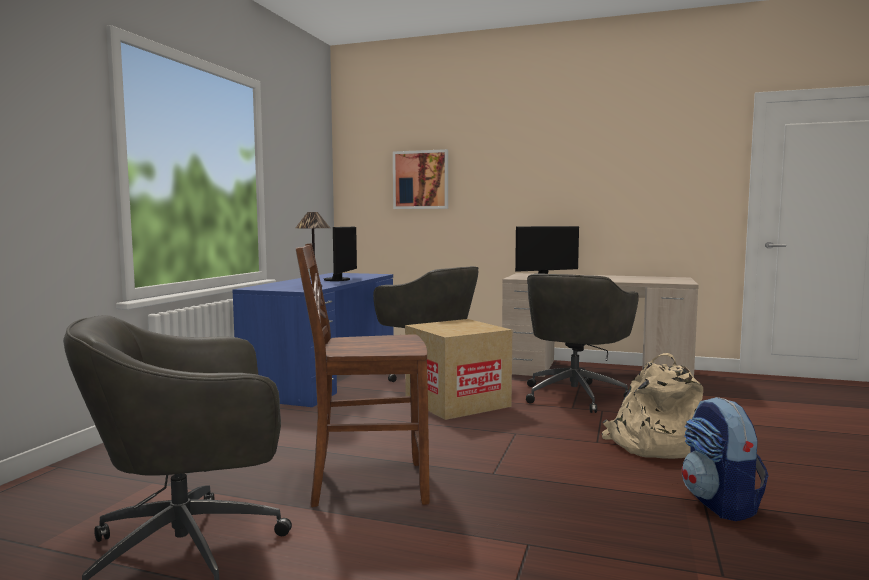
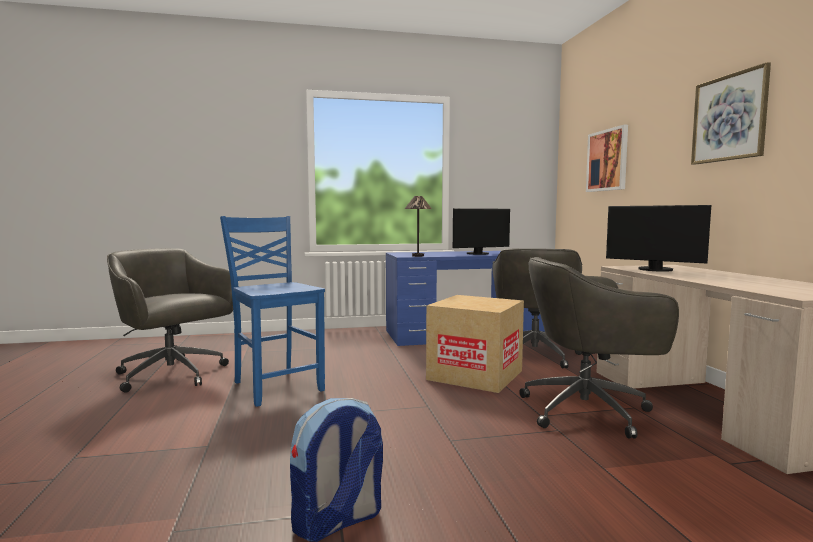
camera: 60 degrees right, 0 degrees up
brown chair [295,243,430,507] -> blue chair [220,216,325,407]
beige backpack [602,353,703,459] -> none
none -> picture [691,62,771,165]

